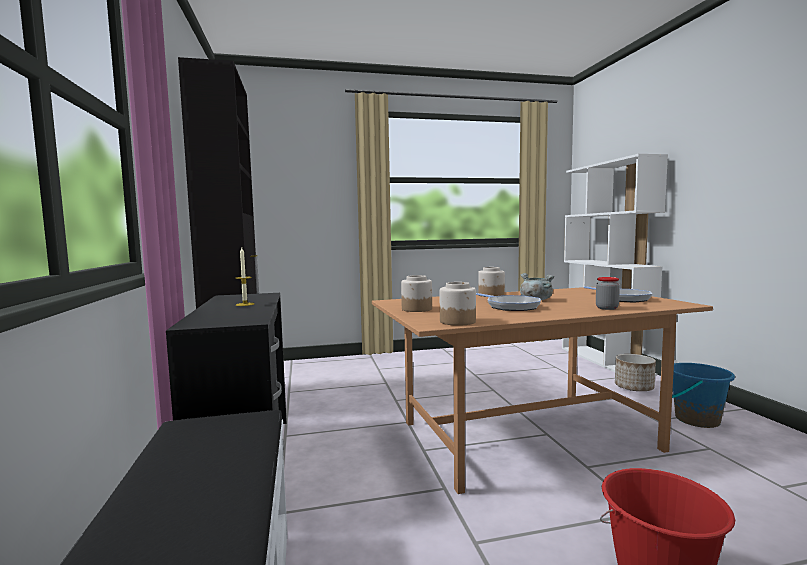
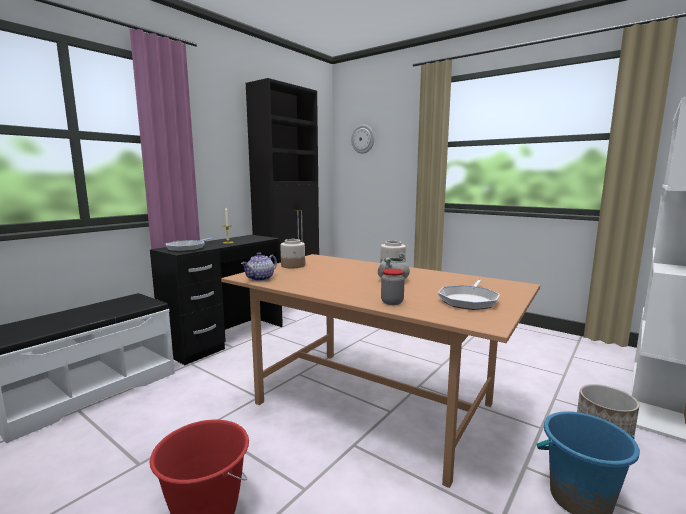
camera: 50 degrees right, 5 degrees up
jar [440,282,476,326] -> teapot [241,252,277,281]
frying pan [476,293,541,311] -> frying pan moved to [166,238,213,252]
none -> wall clock [351,125,374,154]

